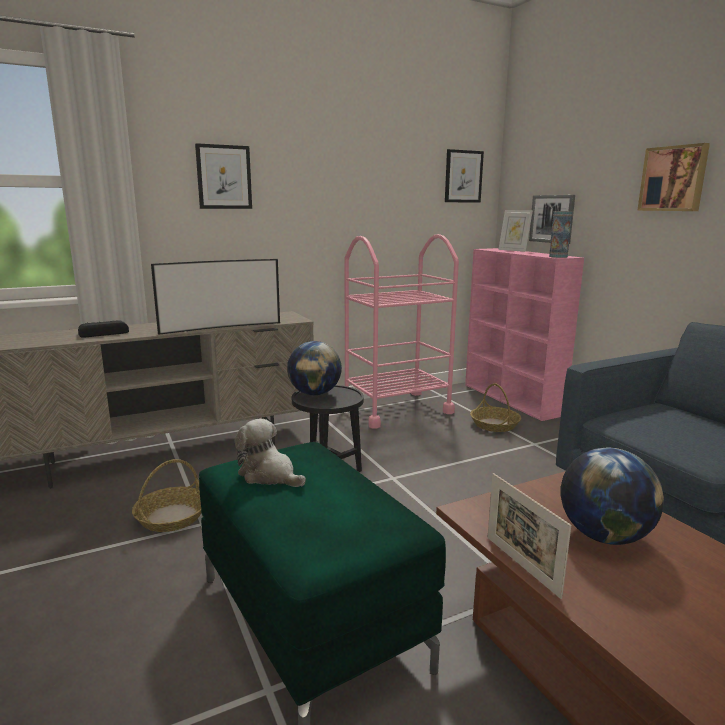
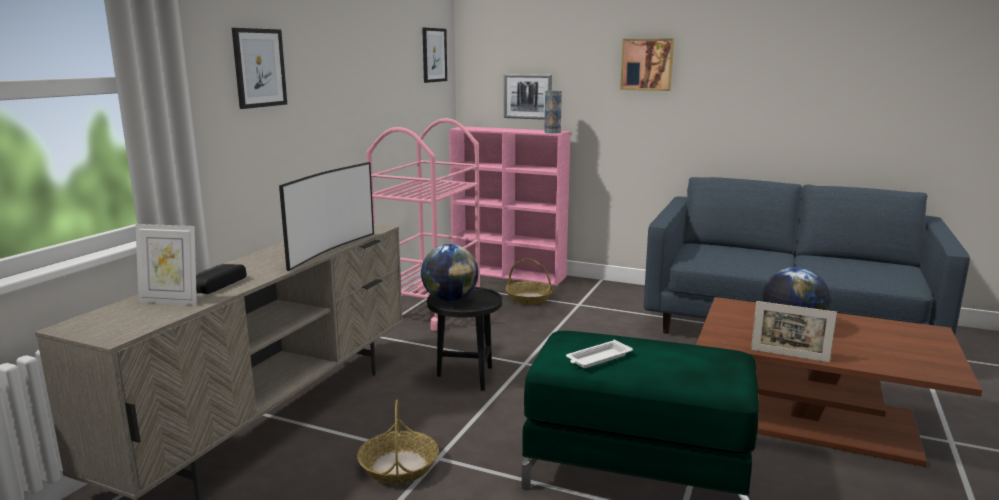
camera: 40 degrees left, 0 degrees up
plush toy [234,419,306,487] -> white tray [566,340,633,368]
picture frame [498,210,533,252] -> picture frame moved to [136,224,197,305]

